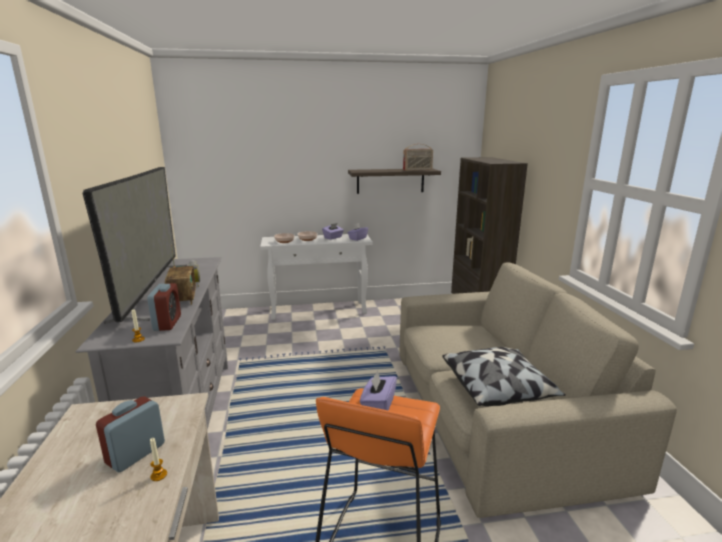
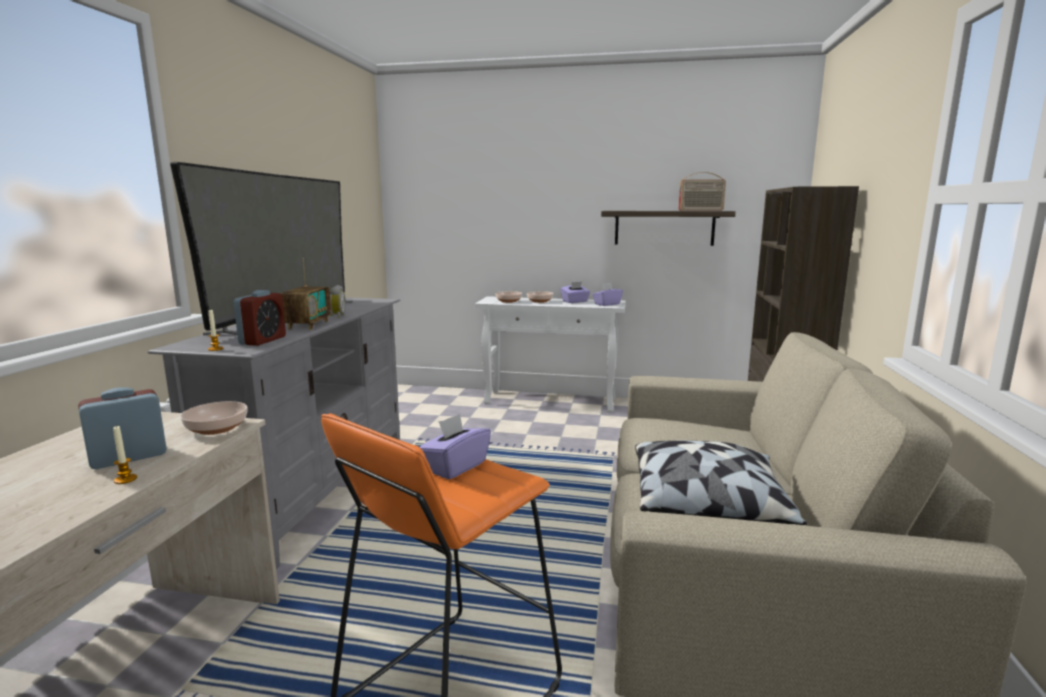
camera: 20 degrees right, 5 degrees down
none -> bowl [180,401,247,435]

